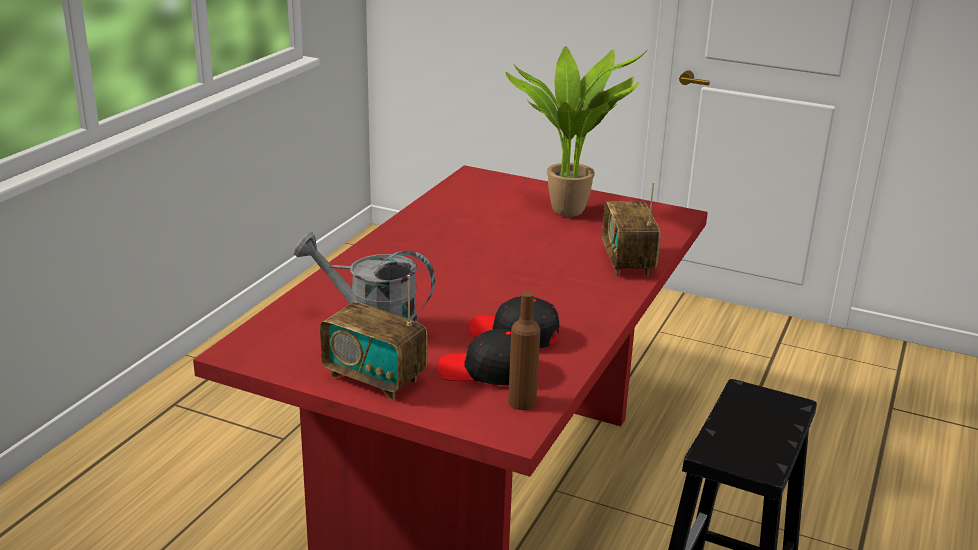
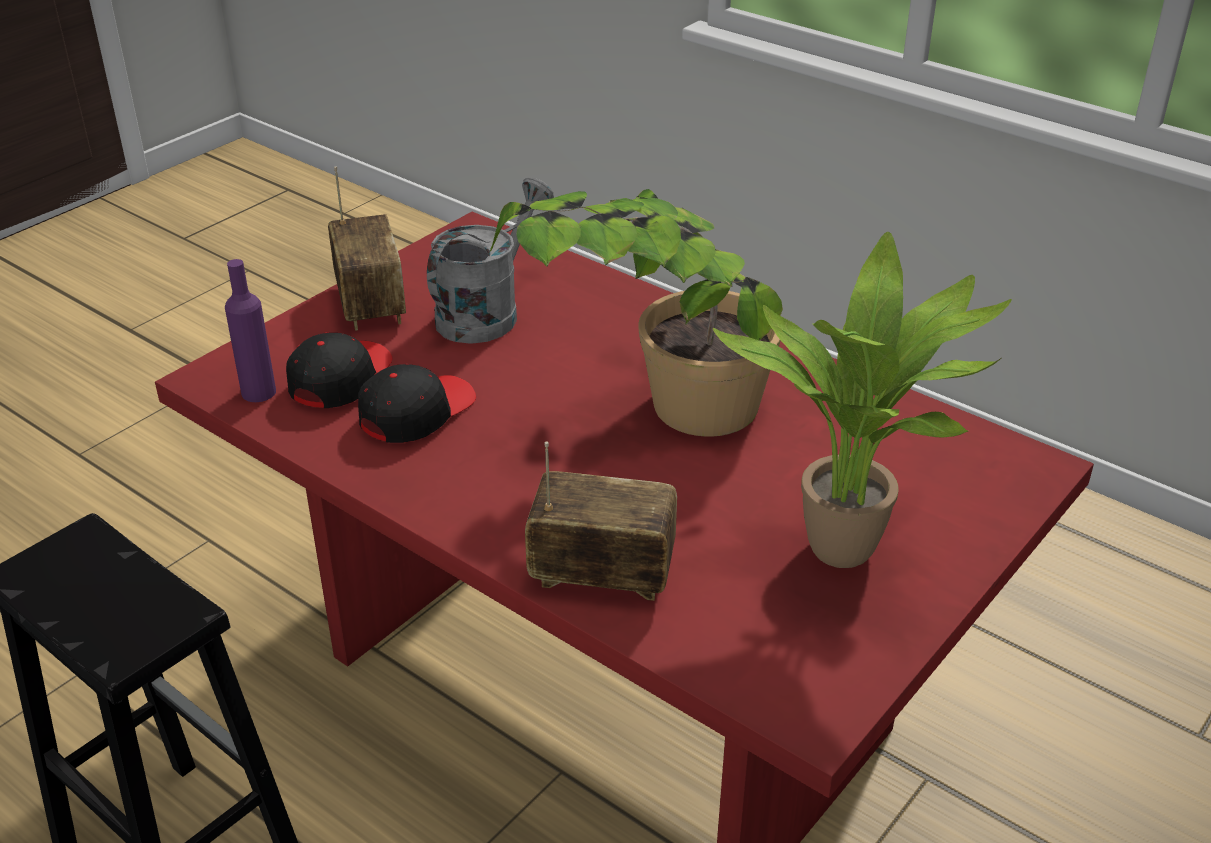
camera: 105 degrees right, 10 degrees up
radio [320,275,427,400] -> radio turned 120 degrees clockwise [328,166,406,331]
brown bottle [508,291,541,410] -> purple bottle [225,259,276,402]
none -> potted plant [490,189,783,437]

